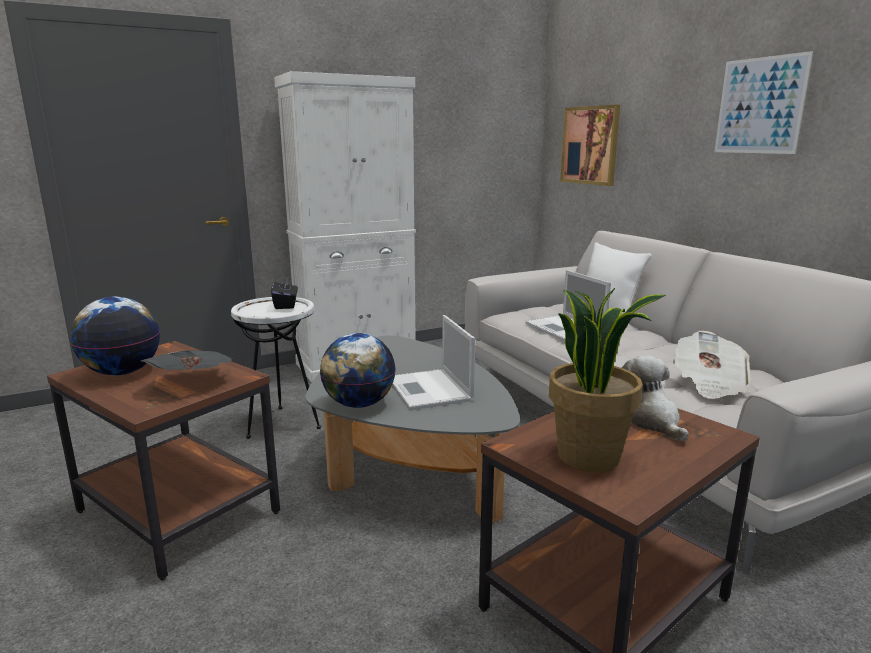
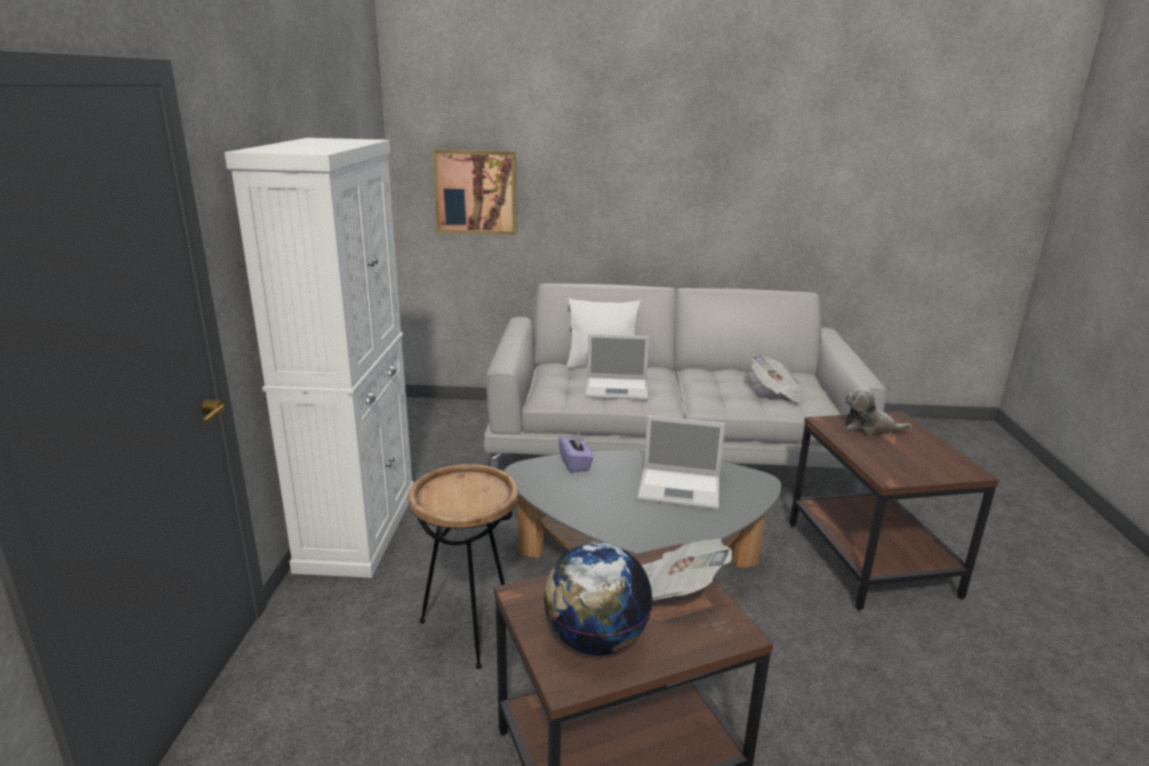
camera: 60 degrees left, 5 degrees up
white side table [231,297,321,439] -> brown side table [408,464,519,669]
black tissue box [271,276,298,309] -> none
globe [320,333,396,408] -> none
potted plant [549,287,666,472] -> none
picture [714,51,813,154] -> none
none -> purple tissue box [559,432,594,473]

